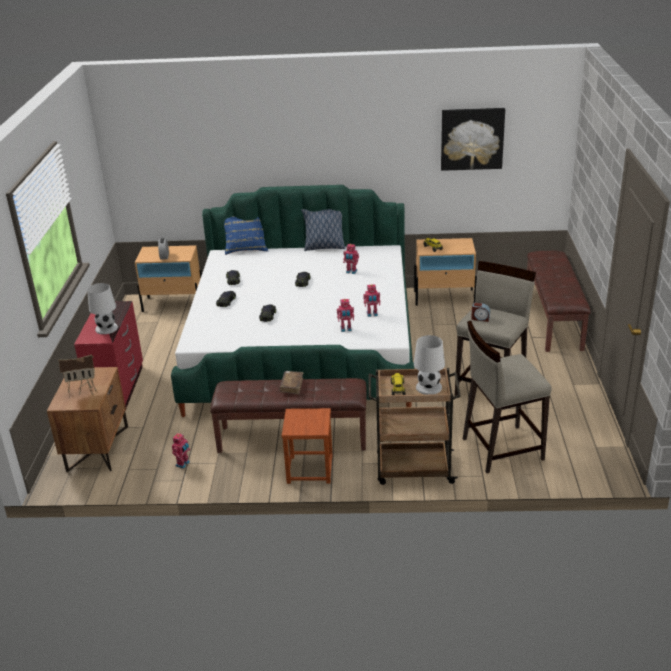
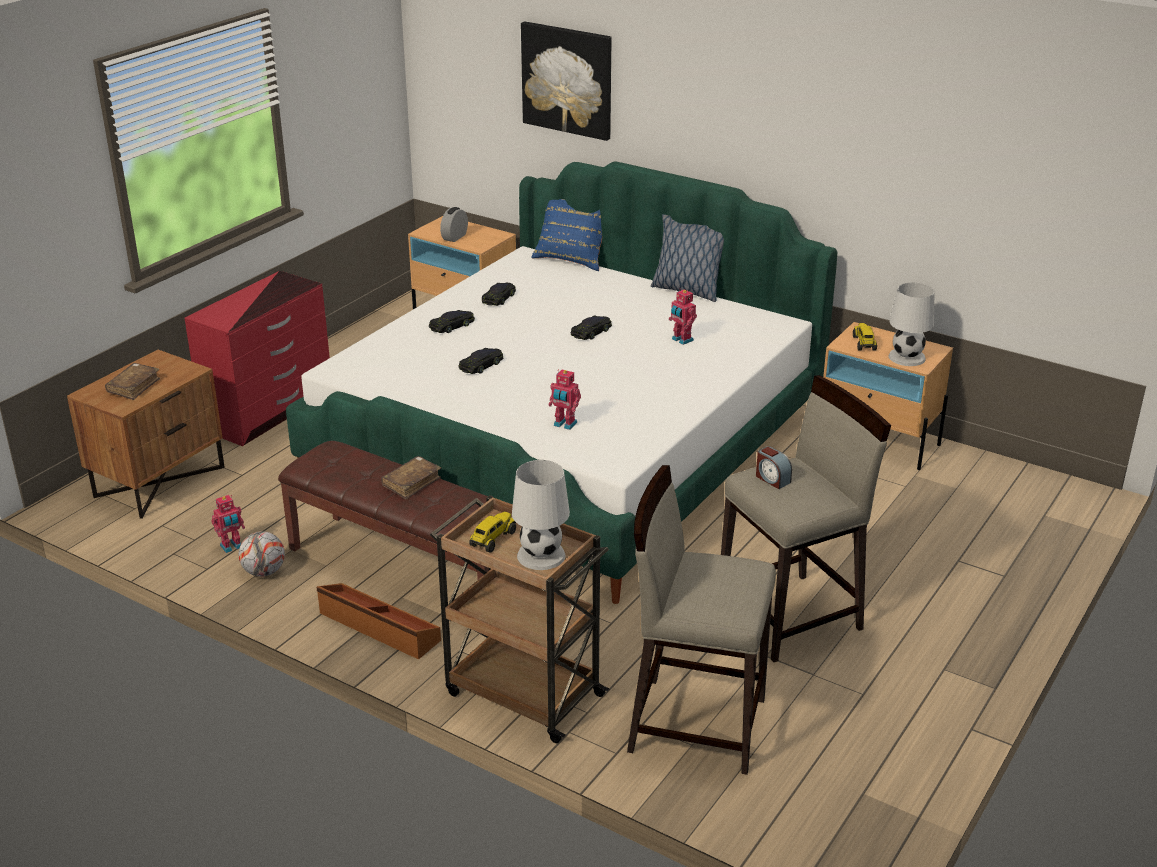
camera: 30 degrees right, 0 degrees up
toy house [59,355,96,397] -> brown book [105,363,160,400]
white table lamp [87,283,118,334] -> white table lamp moved to [888,283,935,366]
brown stool [282,408,333,484] -> brown storage box [316,583,441,660]
toy robot [363,284,380,317] -> none
picture [441,108,505,171] -> picture moved to [521,22,612,141]
brown bench [527,251,591,352] -> none
none -> football [239,531,285,577]

